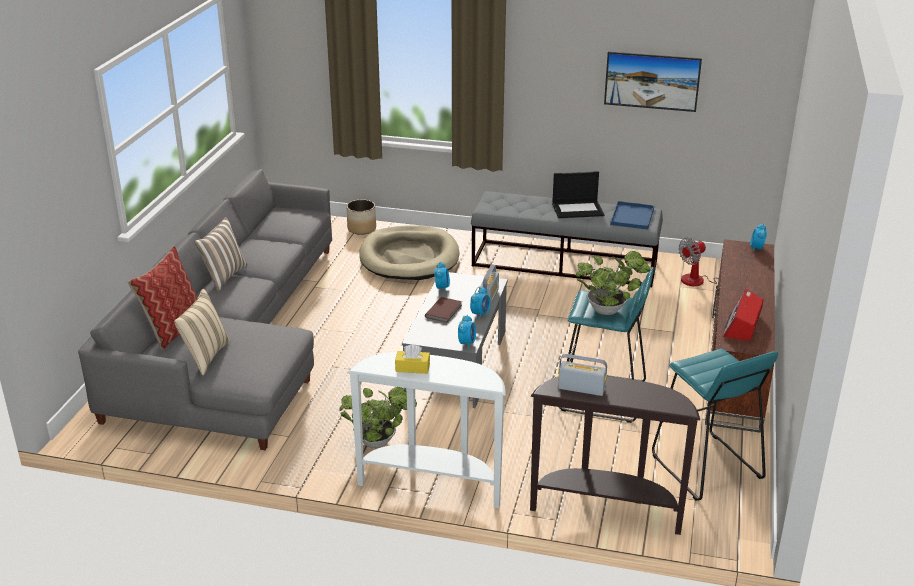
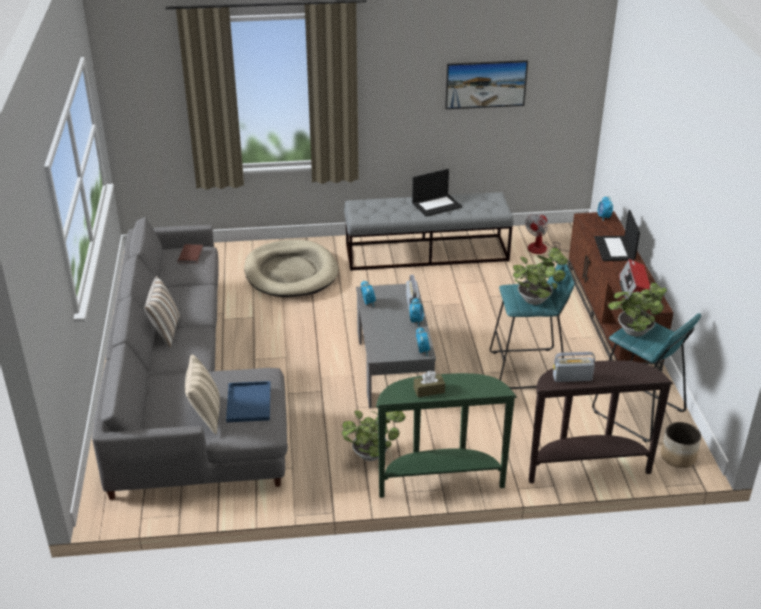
camera: 20 degrees left, 5 degrees up
pillow [128,246,198,351] -> none
planter [347,200,376,235] -> planter moved to [661,422,701,468]
white console table [347,352,506,508] -> green console table [376,373,517,498]
yellow tissue box [395,344,430,374] -> brown tissue box [414,371,445,397]
brown book [425,297,462,323] -> brown book moved to [177,244,203,264]
blue tray [610,201,654,230] -> blue tray moved to [226,381,271,422]
none -> laptop [594,210,640,261]
none -> potted plant [608,282,667,337]

